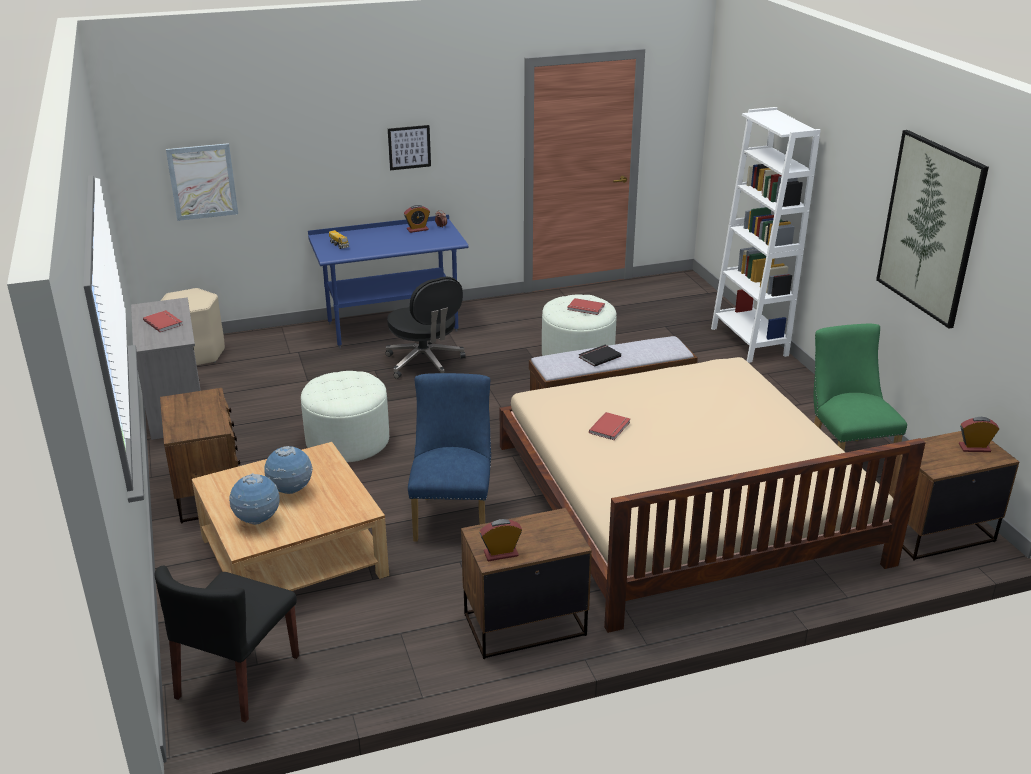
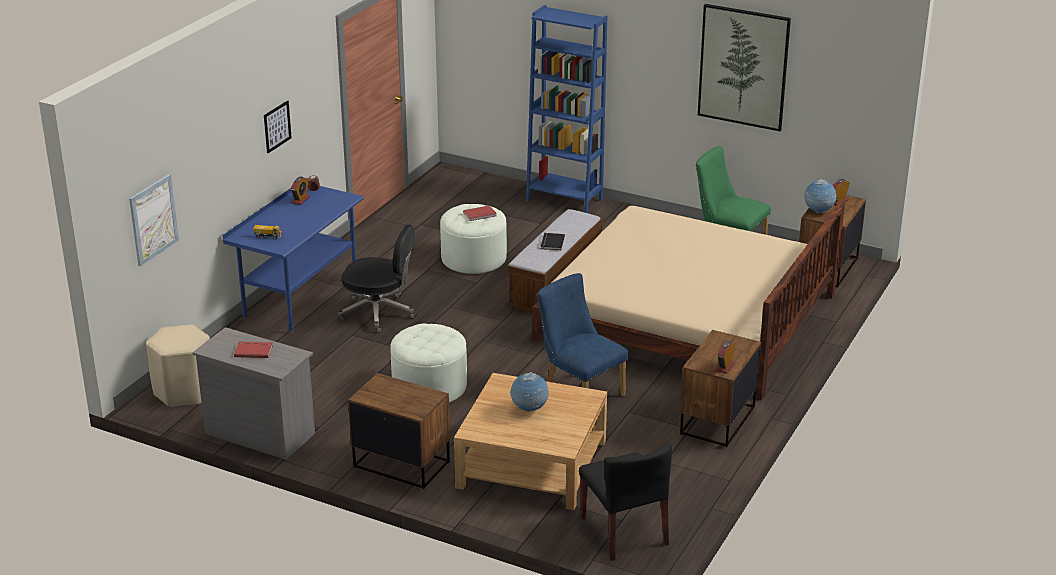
camera: 45 degrees left, 0 degrees up
globe [229,473,280,525] -> globe moved to [804,179,837,213]
red book [589,412,630,440] -> none
white bookcase [711,107,821,363] -> blue bookcase [526,5,607,213]

